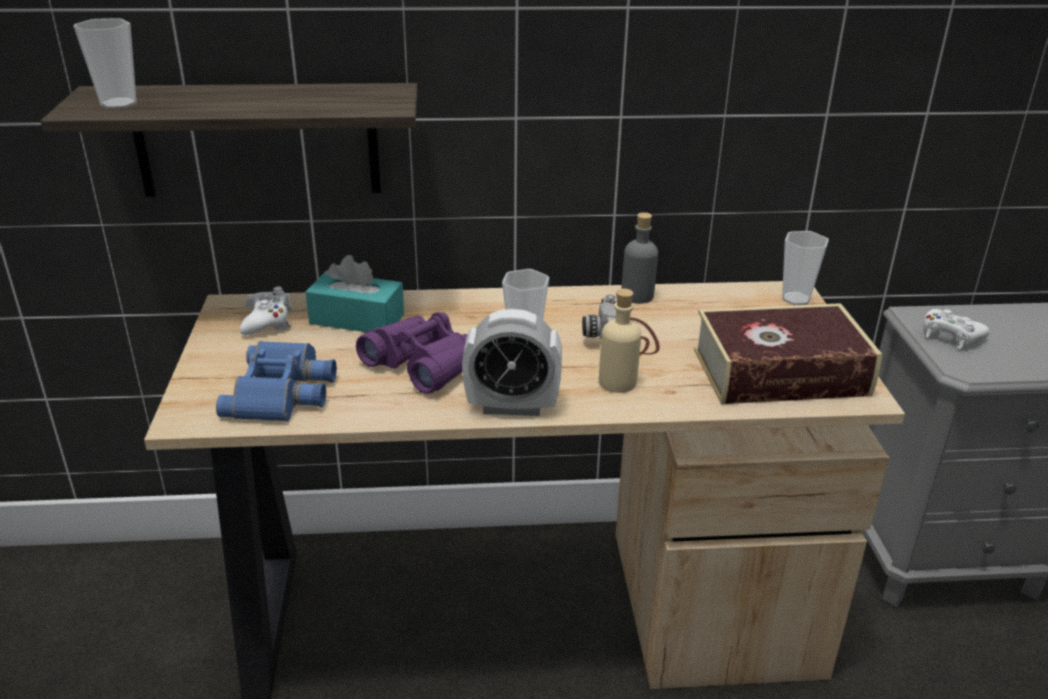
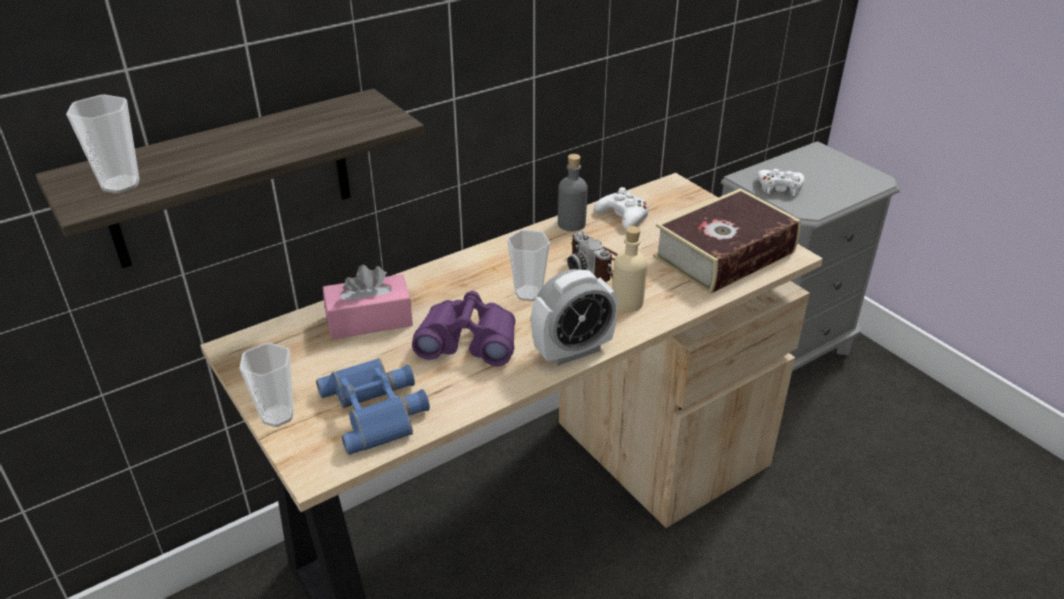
camera: 30 degrees left, 5 degrees up
white game controller [240,287,293,335] -> white game controller moved to [594,187,649,229]
turquoise tissue box [305,255,404,332] -> pink tissue box [323,265,413,339]
cup [782,231,829,305] -> cup moved to [239,343,294,427]

